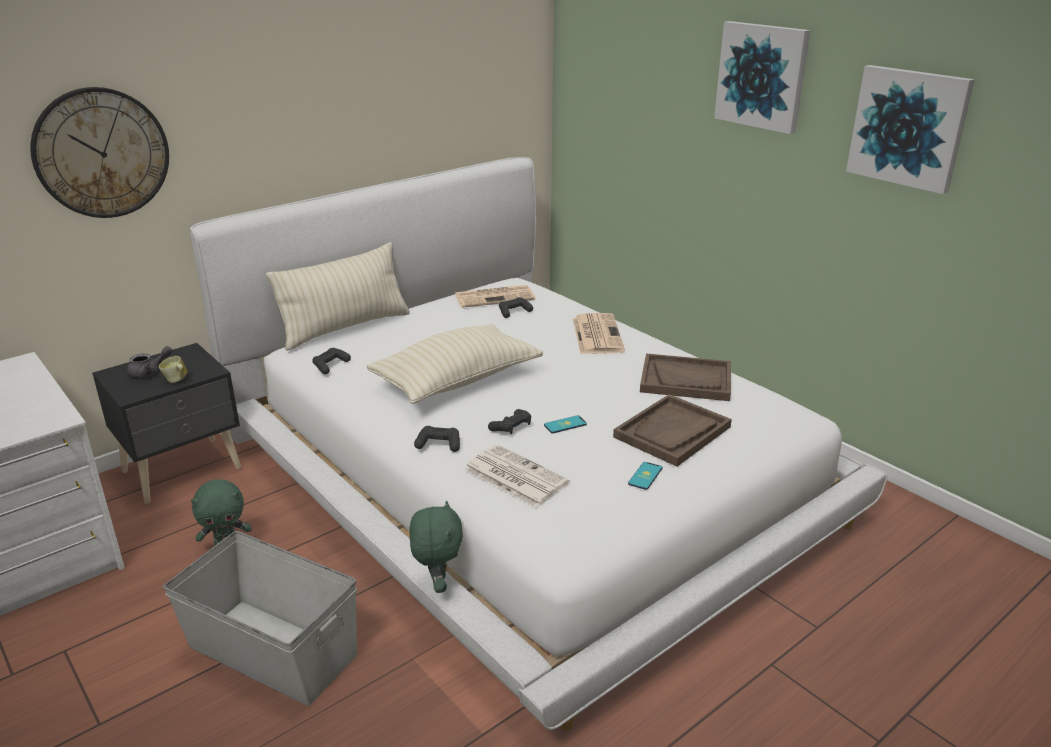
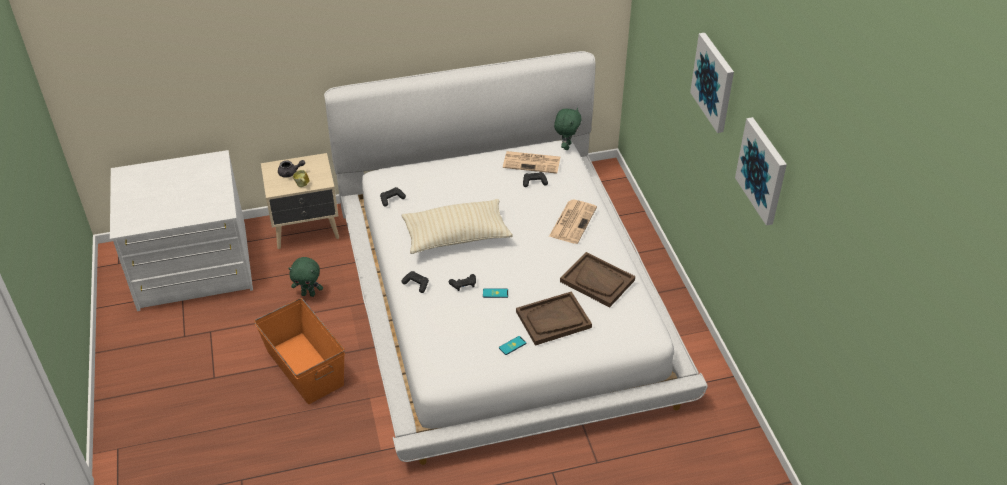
camera: 25 degrees right, 15 degrees up
wall clock [30,87,169,218] -> none
black nightstand [92,343,241,504] -> beige nightstand [261,153,339,249]
grey storage box [163,531,357,706] -> orange storage box [254,298,345,404]
beige pillow [266,242,410,351] -> none
green plush toy [409,500,463,593] -> green plush toy moved to [554,108,582,150]
newspaper [464,445,570,507] -> none

